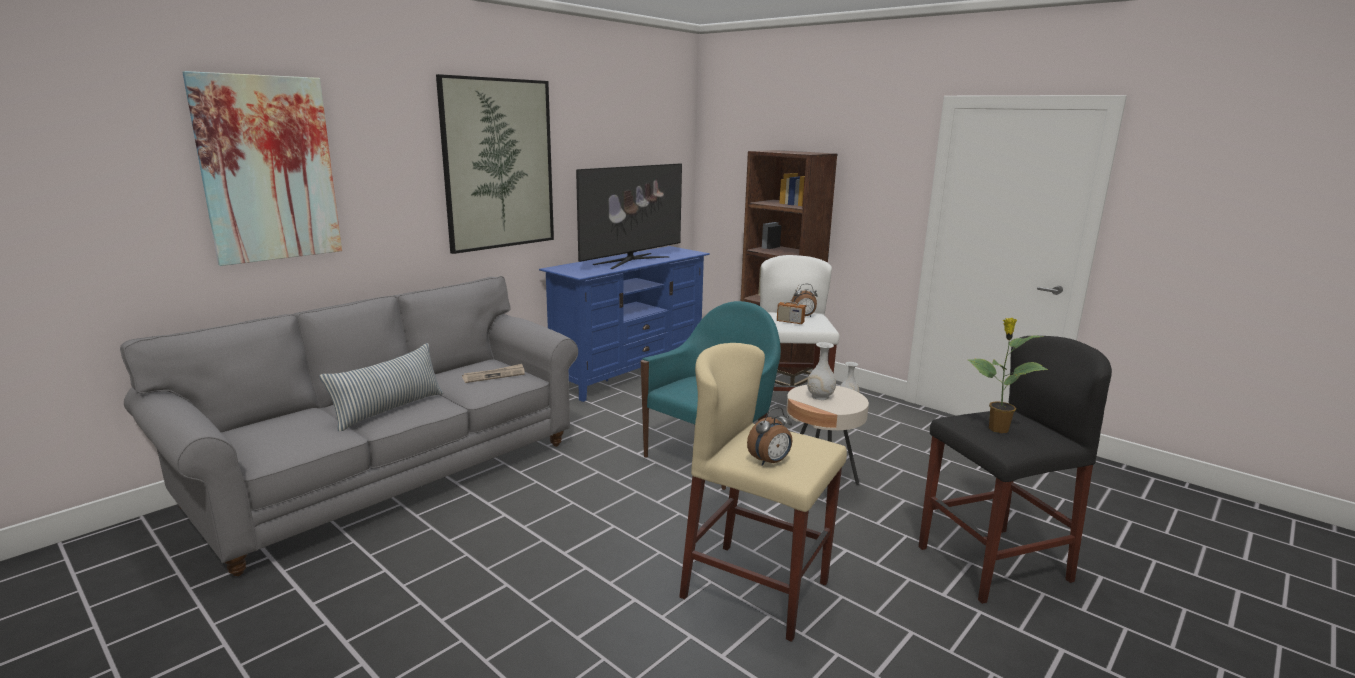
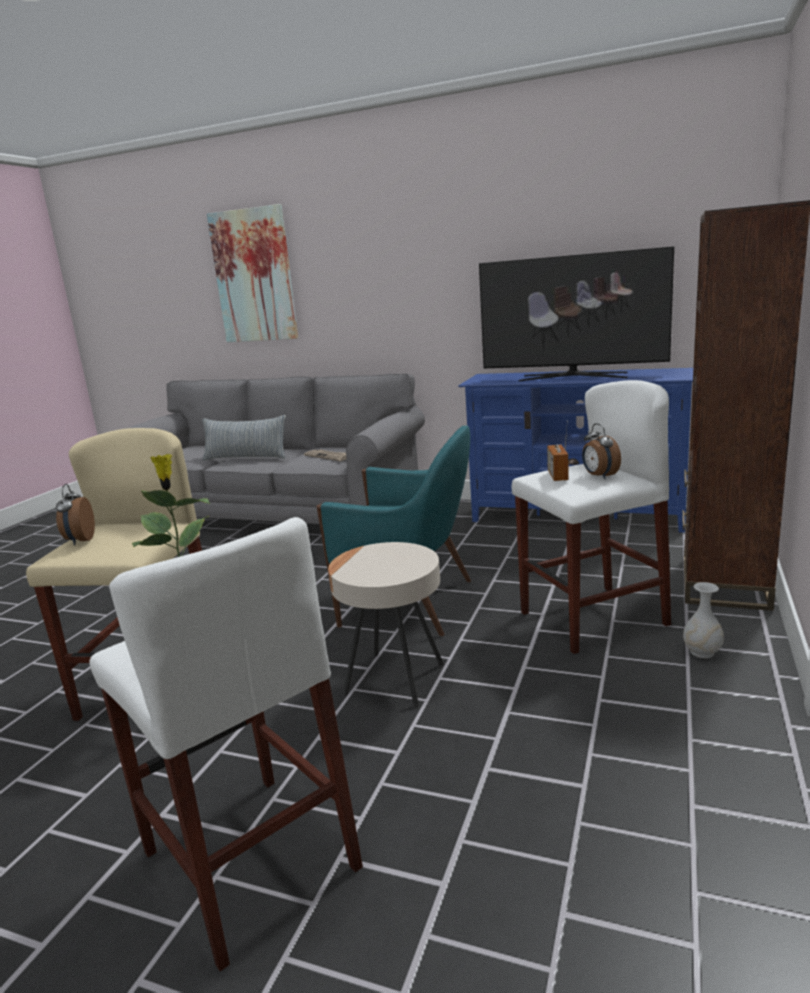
camera: 70 degrees right, 0 degrees up
picture [436,74,554,254] -> none
alarm clock [747,407,792,466] -> alarm clock turned 45 degrees clockwise [56,484,95,545]
white vase [807,342,836,400] -> none
black stool [919,336,1112,604] -> white stool [89,517,363,971]

